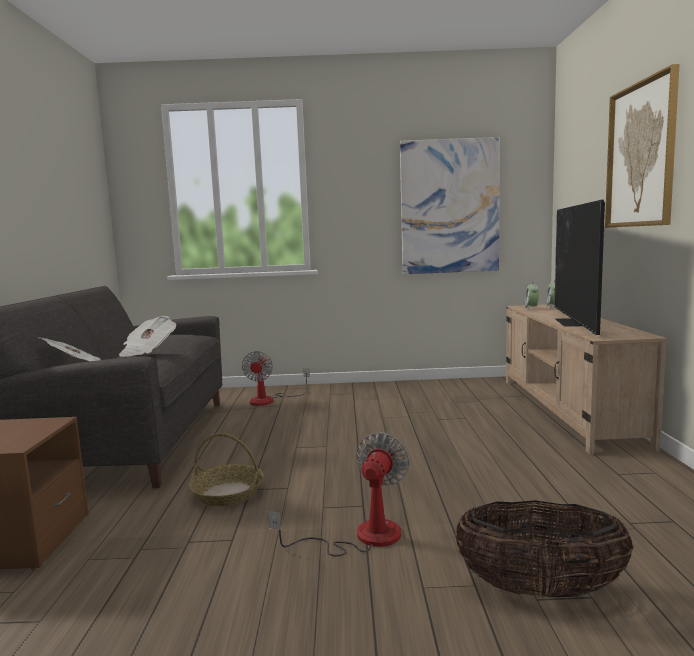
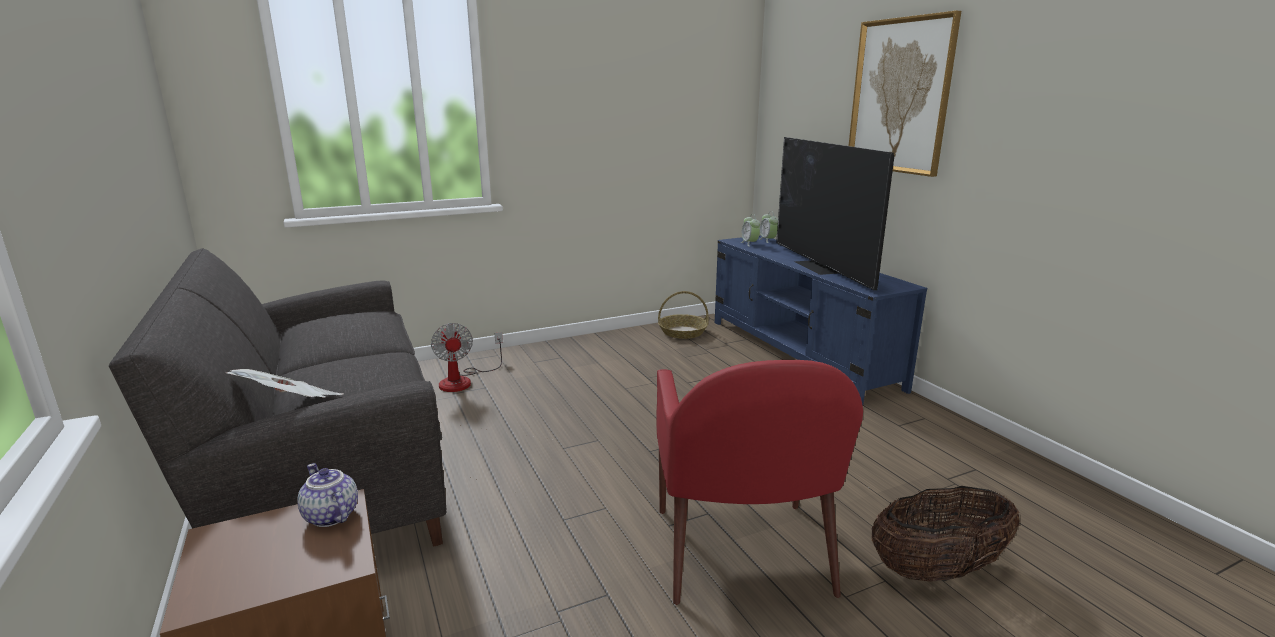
camera: 25 degrees left, 10 degrees up
newspaper [119,316,176,357] -> none
basket [189,433,264,507] -> basket moved to [658,291,709,339]
fan [268,432,410,556] -> red armchair [656,360,863,605]
picture [400,137,500,274] -> none
beige tv stand [506,304,667,454] -> blue tv stand [715,235,927,405]
none -> teapot [297,463,358,527]

